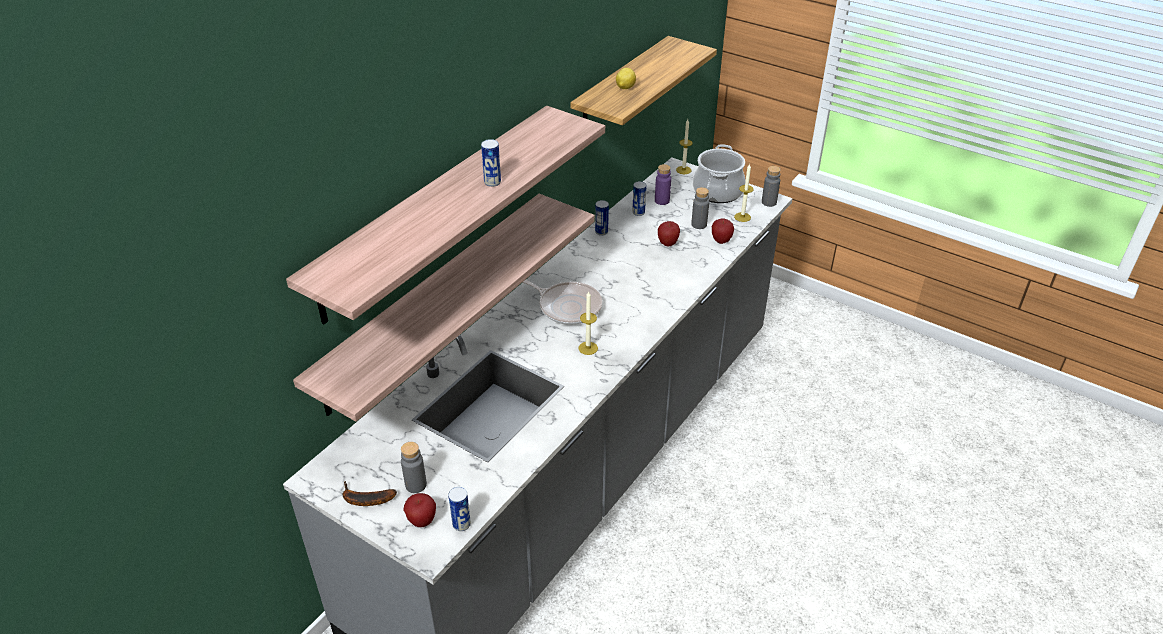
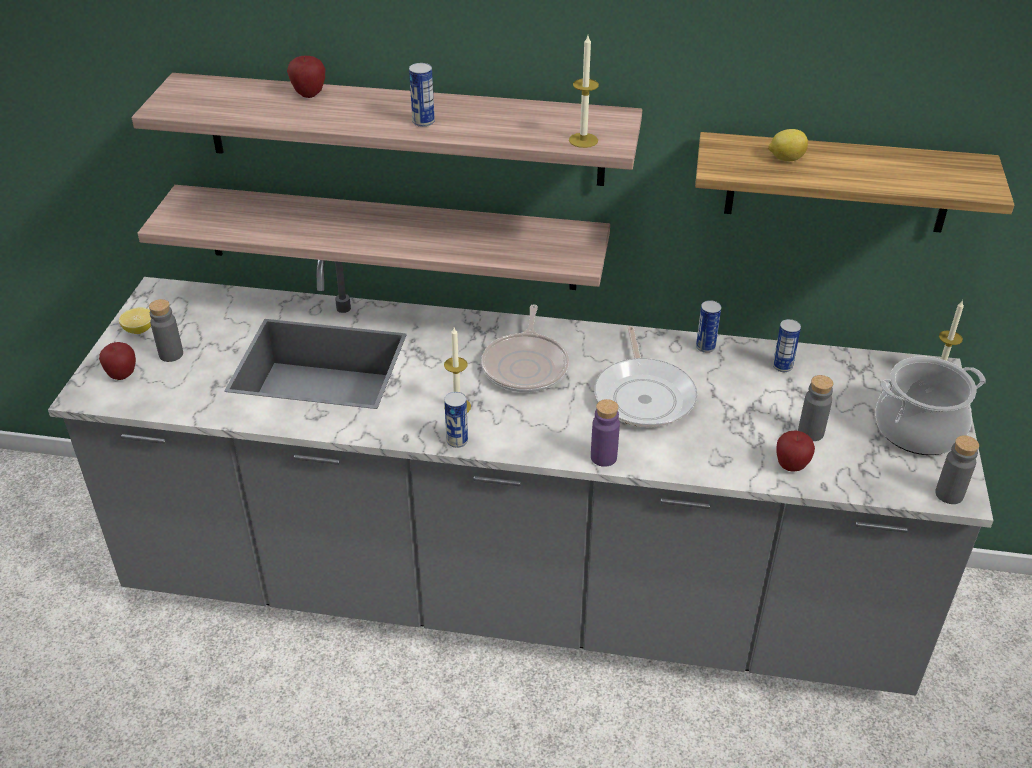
camera: 65 degrees right, 0 degrees up
banana [343,481,397,506] -> lemon [119,308,152,334]
can [448,487,471,531] -> can moved to [444,392,468,448]
purple bottle [655,164,671,205] -> purple bottle moved to [591,399,620,467]
apple [658,221,680,246] -> apple moved to [287,56,325,98]
candle [734,163,753,222] -> candle moved to [569,35,599,148]
none -> frying pan [594,326,697,427]

